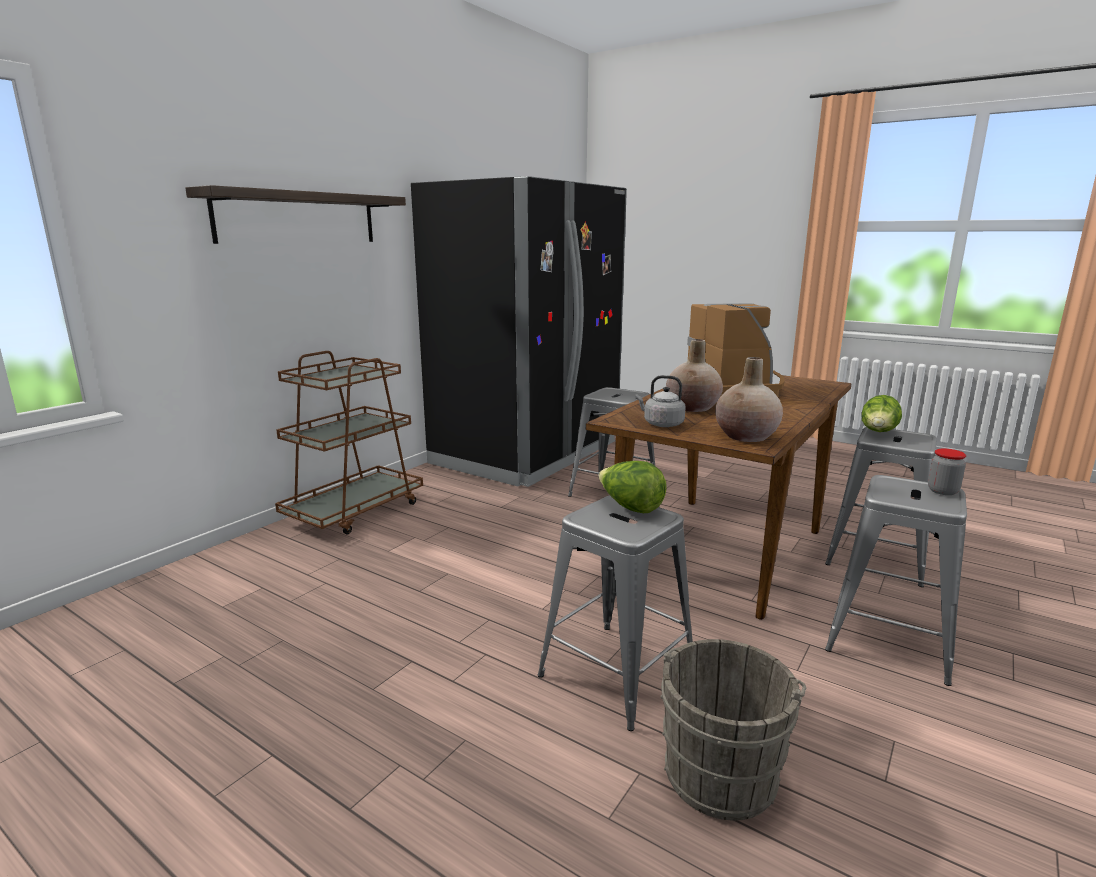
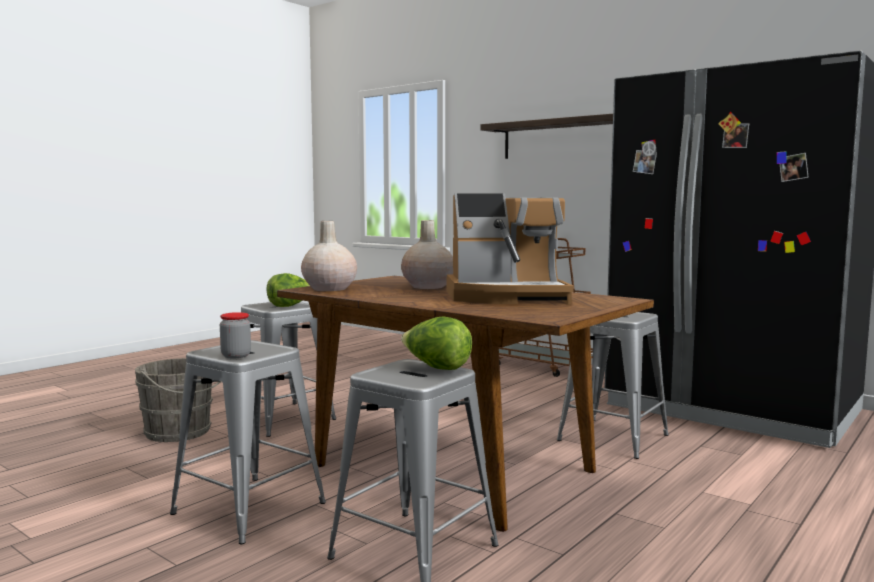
camera: 95 degrees right, 10 degrees down
grey kettle [636,375,686,427] -> none

